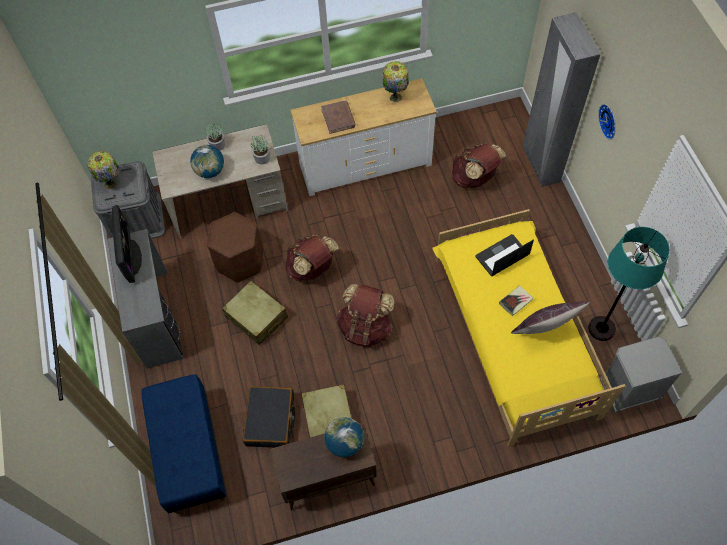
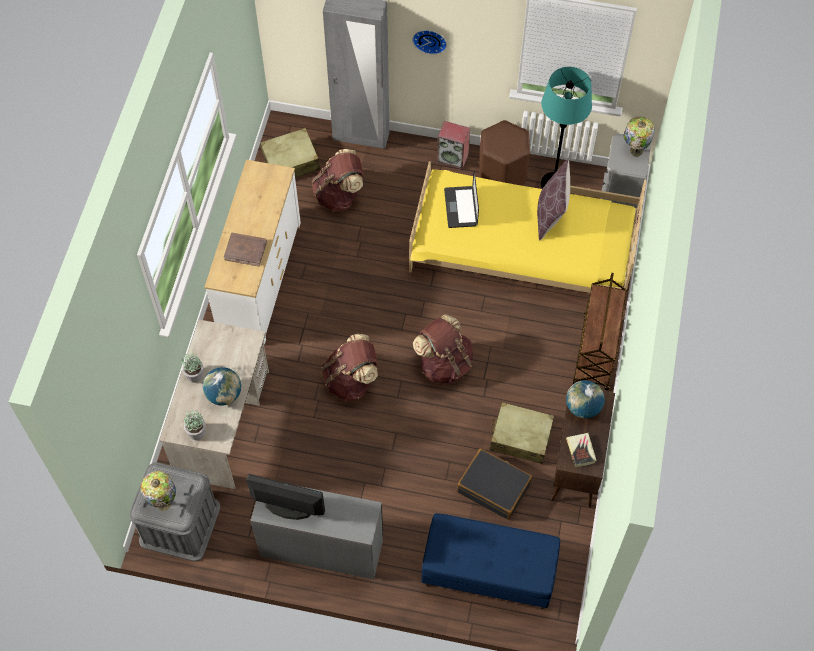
camera: 65 degrees left, 0 degrees up
brown stool [207,212,263,283] -> brown stool moved to [479,120,530,186]
beige suitcase [222,281,288,345] -> beige suitcase moved to [260,128,320,178]
potted plant [251,135,270,164] -> potted plant moved to [184,410,206,440]
table lamp [382,61,409,102] -> table lamp moved to [624,116,655,157]
book [499,285,533,316] -> book moved to [566,433,597,467]
none -> speaker [437,121,470,170]
none -> brown cart [573,273,627,390]

